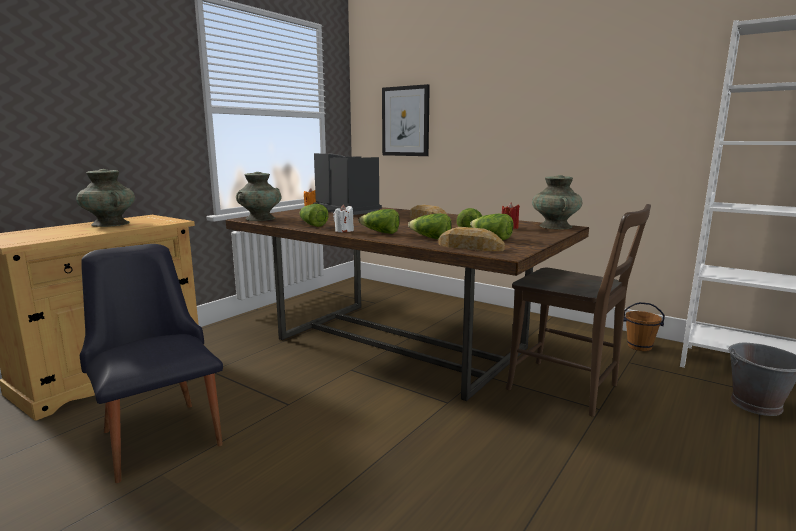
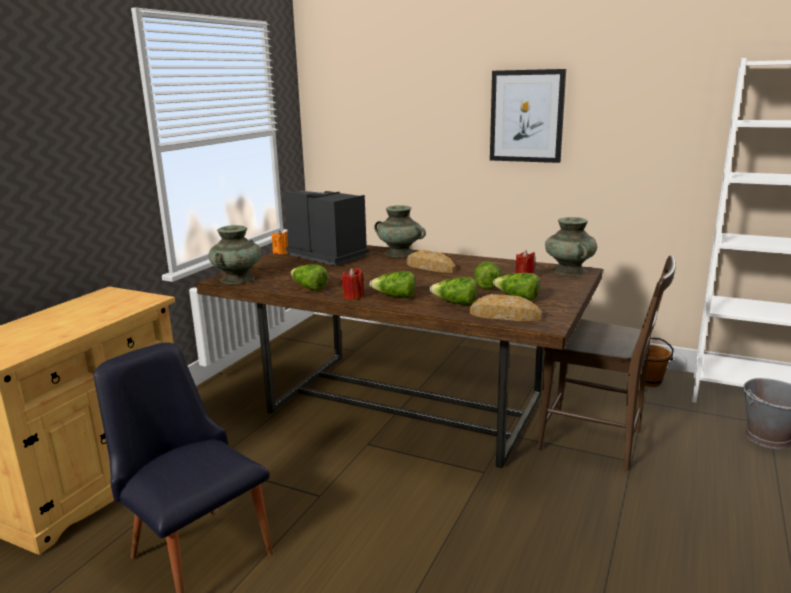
camera: 10 degrees left, 5 degrees up
turquoise vase [76,169,135,227] -> turquoise vase moved to [374,205,426,257]
white candle [333,204,354,233] -> red candle [341,268,364,300]
picture [382,84,430,156] -> picture moved to [490,69,566,163]

